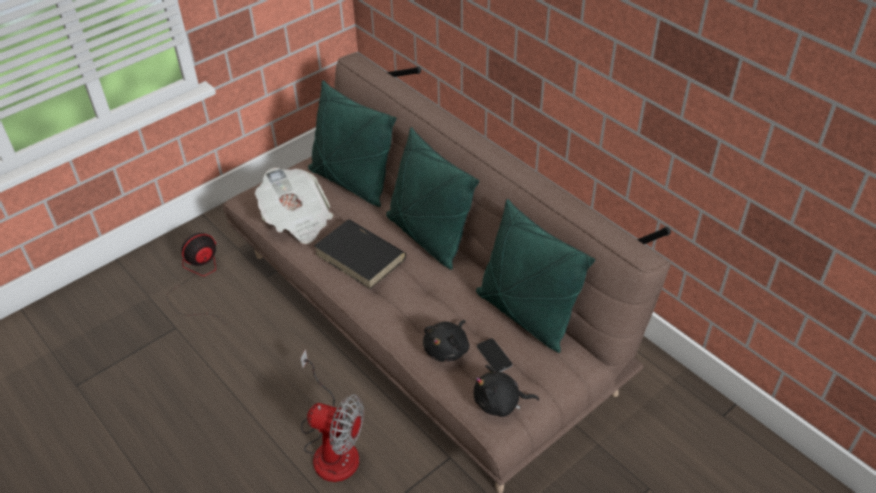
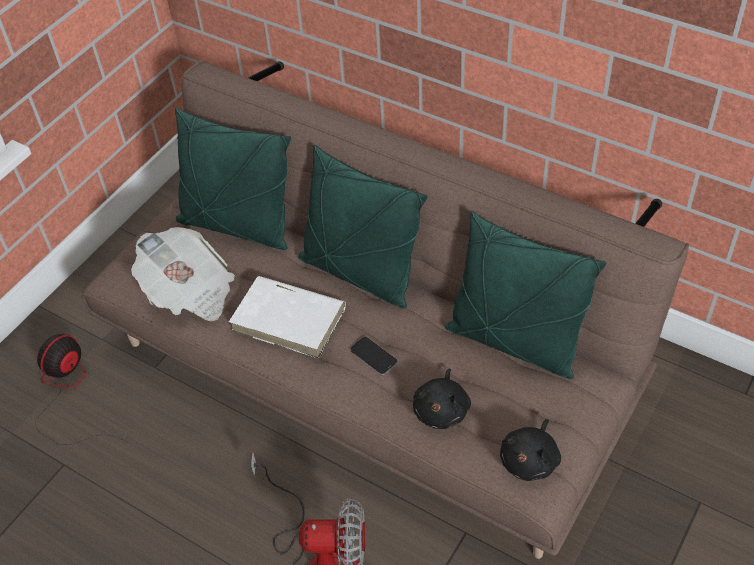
camera: 15 degrees left, 5 degrees up
black book [314,219,406,289] -> white book [229,276,346,359]
black plush toy [474,365,539,417] -> black plush toy turned 45 degrees counterclockwise [500,419,561,481]
phone [477,338,512,372] -> phone moved to [350,337,398,375]

